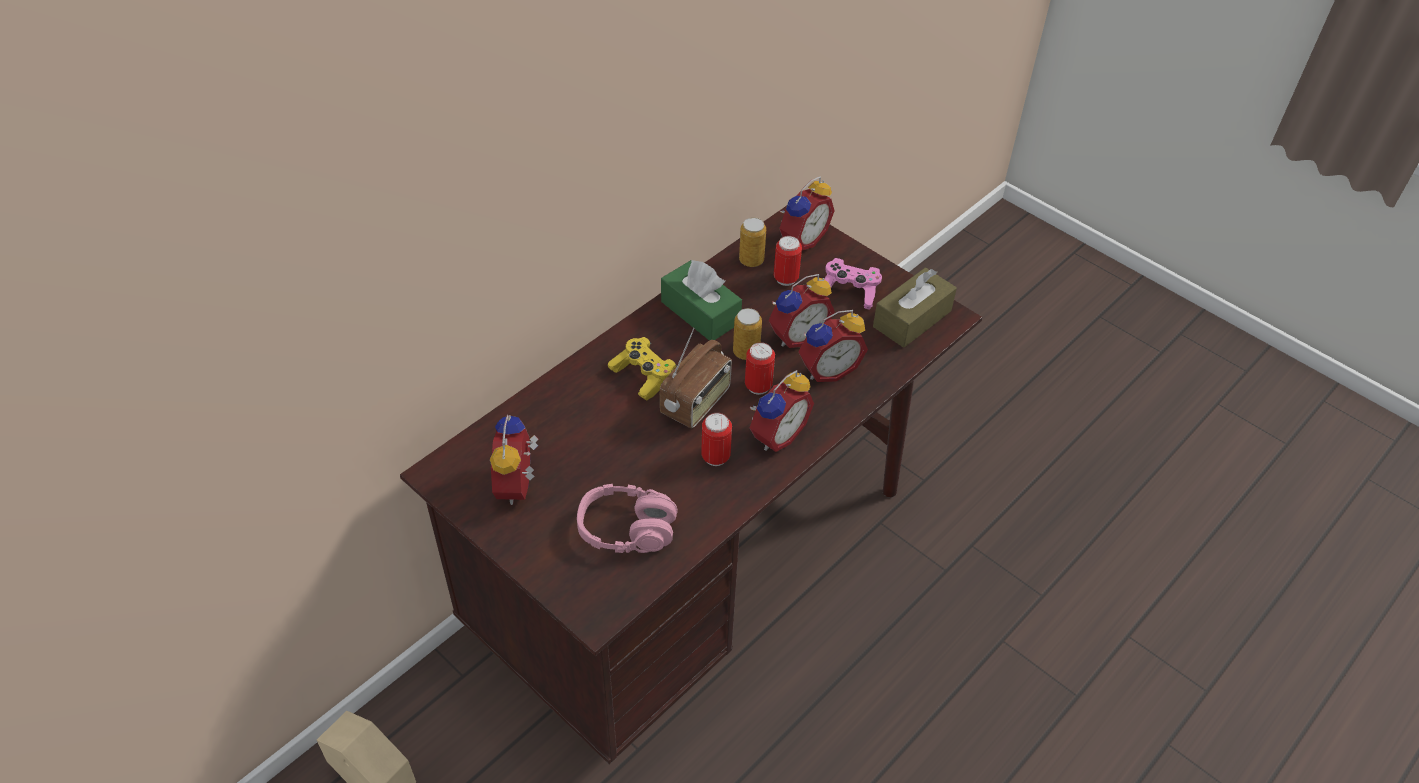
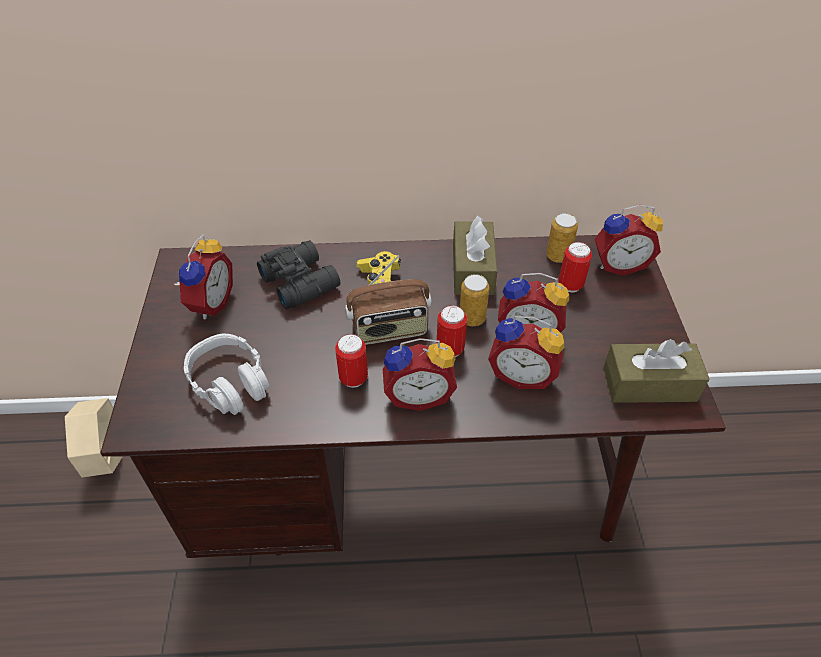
camera: 45 degrees right, 0 degrees up
alarm clock [490,414,539,505] -> alarm clock turned 150 degrees clockwise [174,234,233,319]
pink headphones [577,484,678,553] -> grey headphones [184,333,269,415]
green tissue box [661,260,742,340] -> brown tissue box [453,216,497,295]
pink game controller [824,258,882,310] -> none
none -> black binoculars [257,240,340,309]

